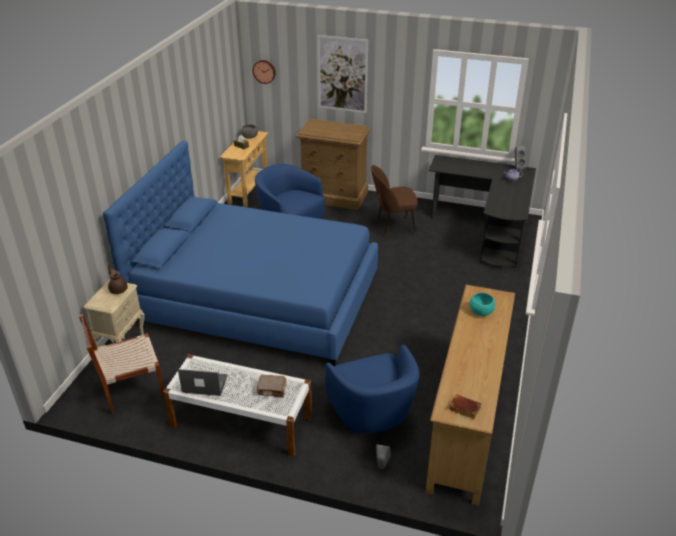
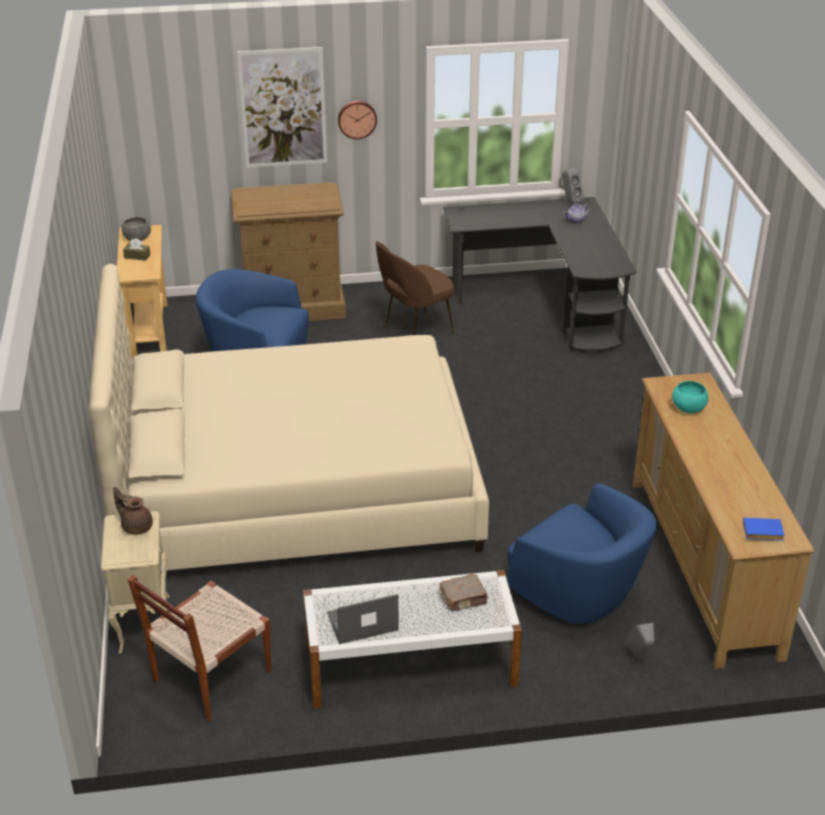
camera: 25 degrees left, 0 degrees up
blue bed [103,141,378,366] -> beige bed [88,264,489,570]
wall clock [253,60,276,84] -> wall clock moved to [338,101,377,139]
brown book [449,394,481,419] -> blue book [743,518,785,541]

